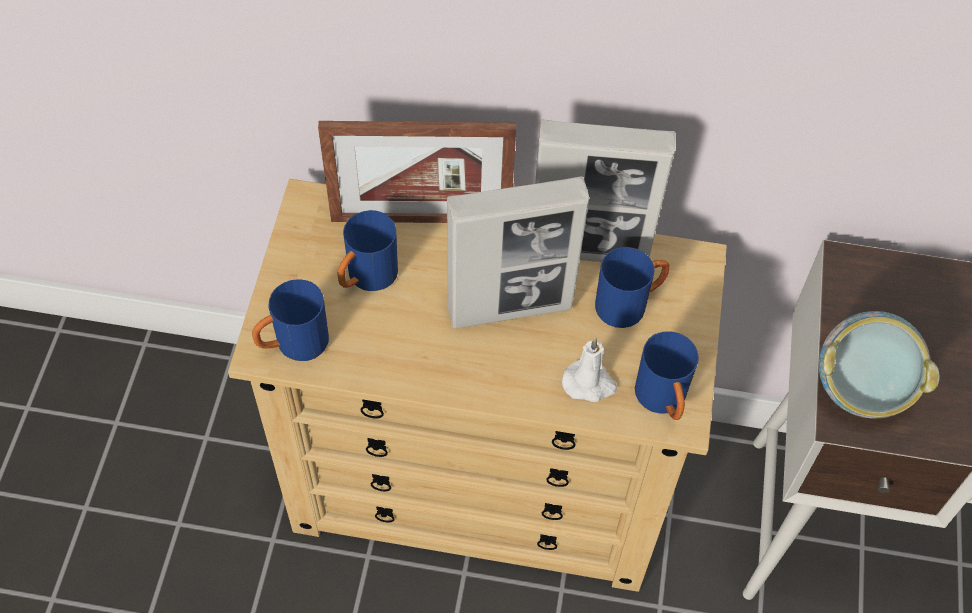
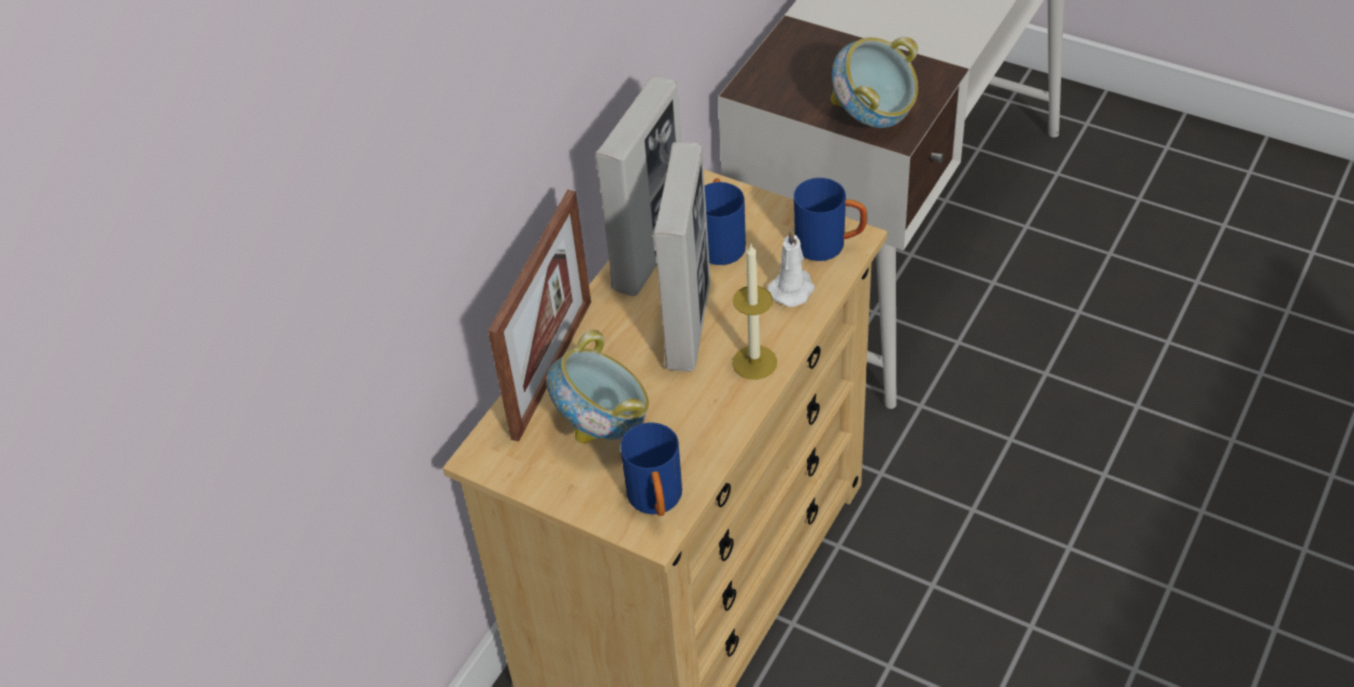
camera: 65 degrees left, 10 degrees down
blue mug [338,210,398,291] -> bowl [546,330,649,444]
none -> candle [732,244,777,380]

